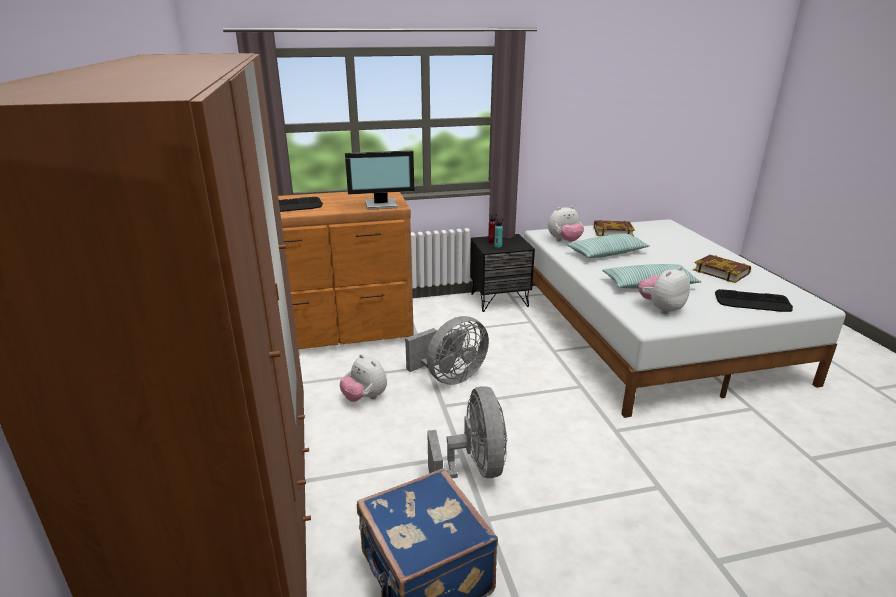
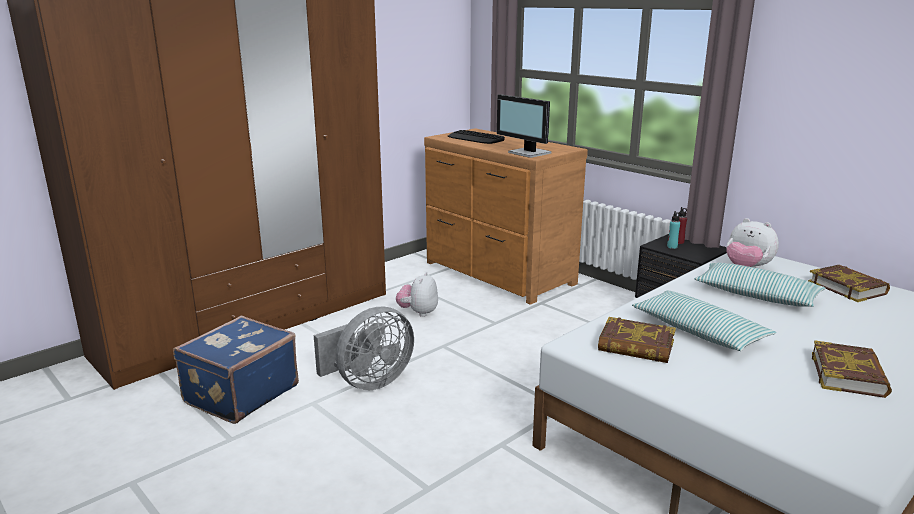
camera: 60 degrees right, 5 degrees down
grey fan [405,316,489,385] -> none
plush toy [638,267,690,314] -> book [598,317,676,363]
keyboard [715,289,793,312] -> none

